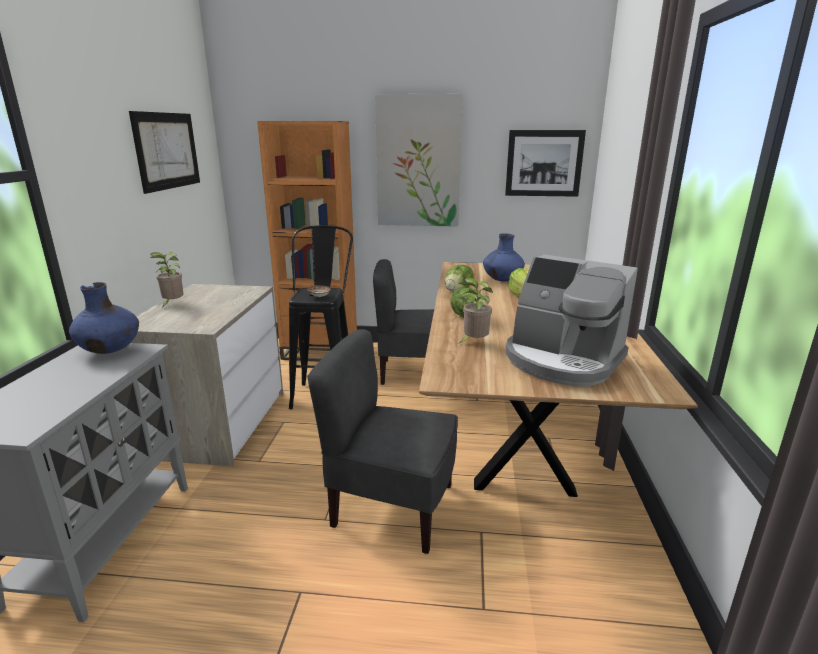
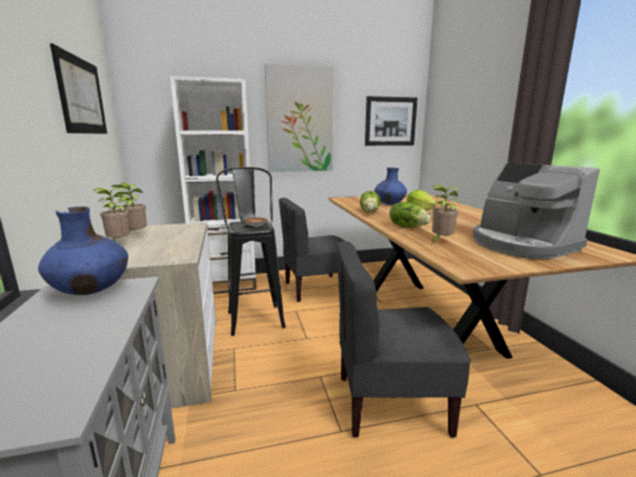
camera: 20 degrees left, 5 degrees down
orange bookcase [257,121,357,362] -> white bookcase [170,76,257,294]
coffee machine [506,254,638,386] -> coffee machine turned 45 degrees clockwise [473,163,600,259]
none -> potted plant [112,183,147,231]

